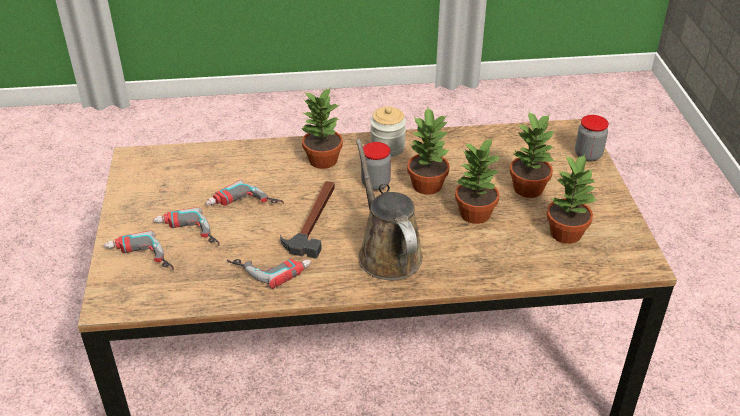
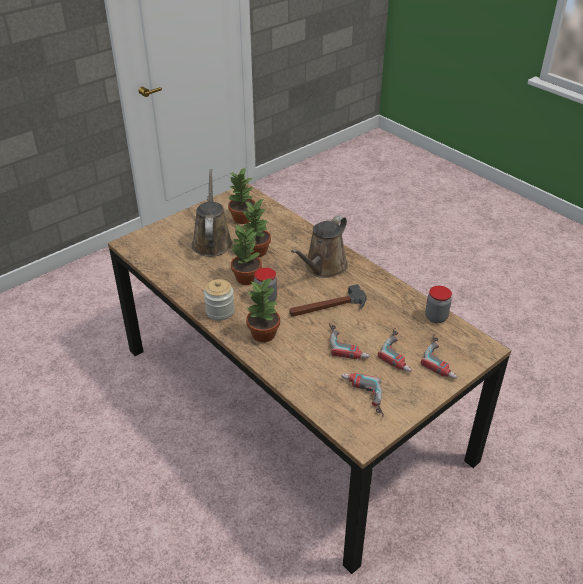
camera: 125 degrees left, 0 degrees up
power drill [227,259,311,289] -> power drill moved to [341,373,384,418]
potted plant [510,112,556,198] -> brown watering can [192,169,233,257]
jar [575,115,609,162] -> jar moved to [425,286,452,323]

